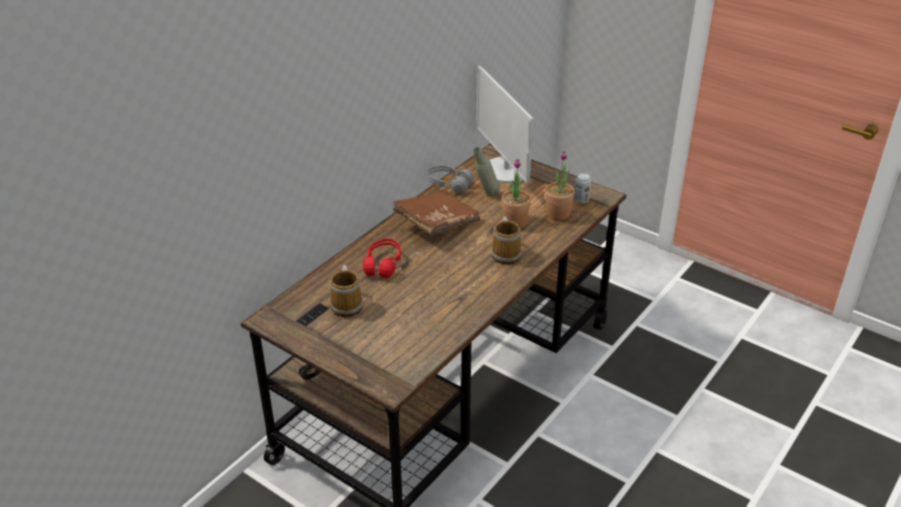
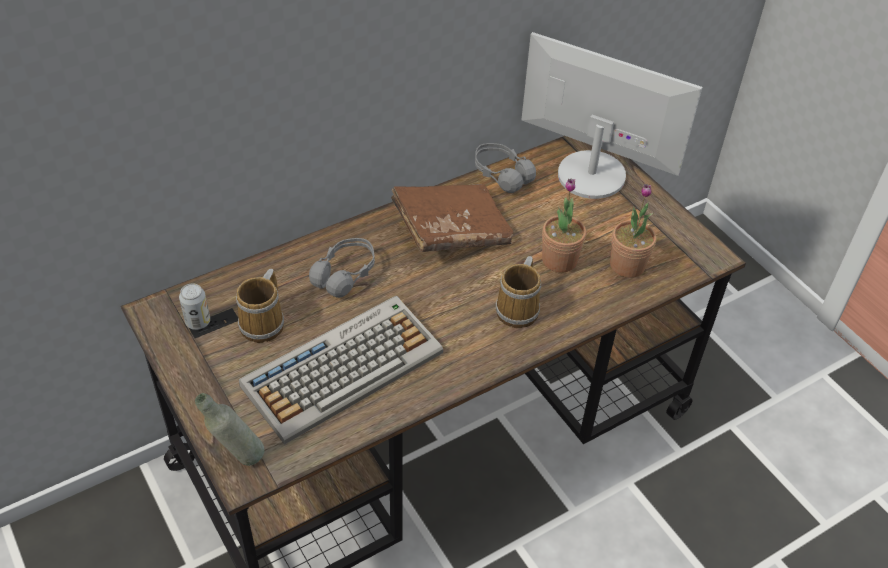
camera: 20 degrees right, 10 degrees up
red headphones [363,239,401,278] -> grey headphones [309,238,375,298]
grey bottle [474,147,500,196] -> grey bottle moved to [195,393,264,466]
monitor [476,66,533,184] -> monitor turned 120 degrees clockwise [521,32,702,199]
can [574,173,591,204] -> can moved to [179,283,210,330]
none -> keyboard [239,296,443,444]

